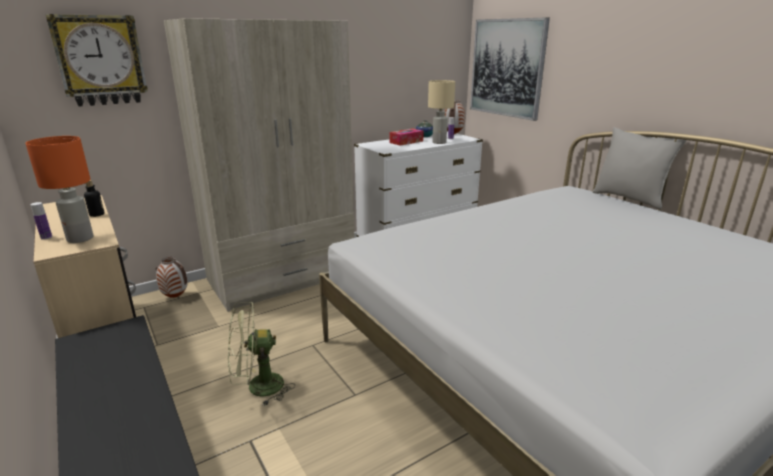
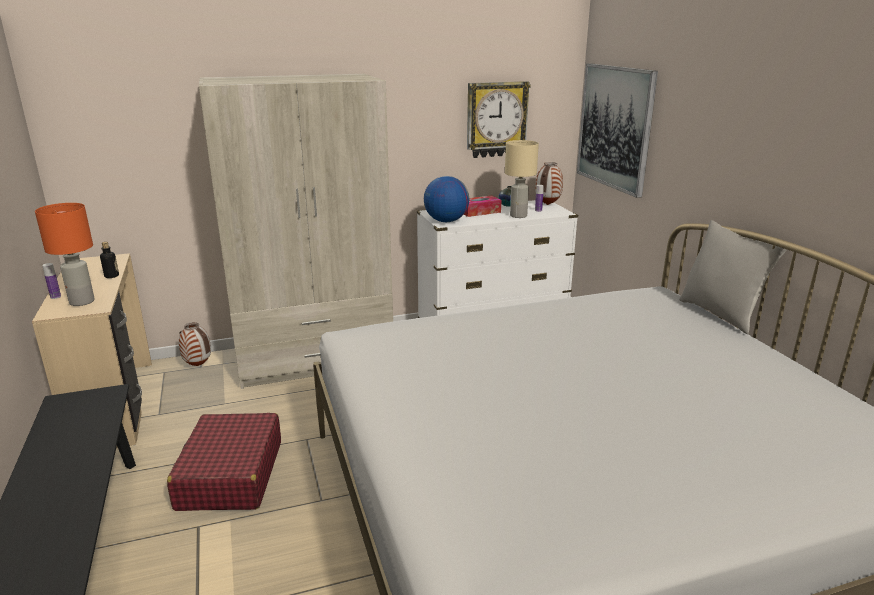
camera: 15 degrees right, 0 degrees up
wall clock [45,14,148,107] -> wall clock moved to [467,81,531,158]
green fan [228,302,295,406] -> red suitcase [167,413,281,511]
none -> globe [424,176,469,222]

